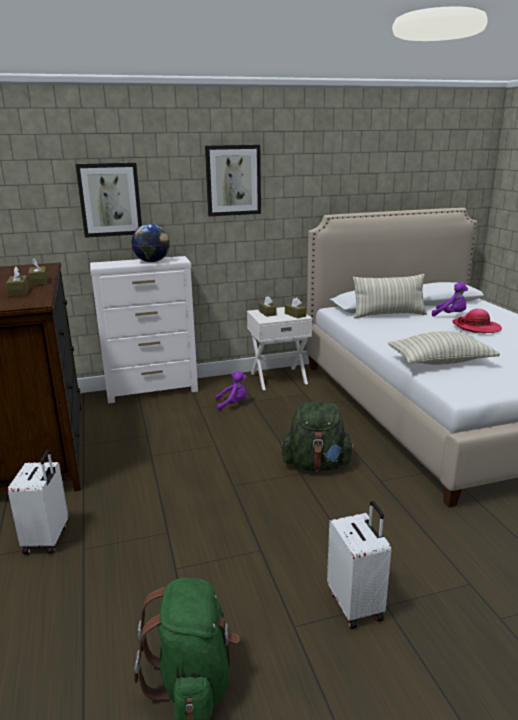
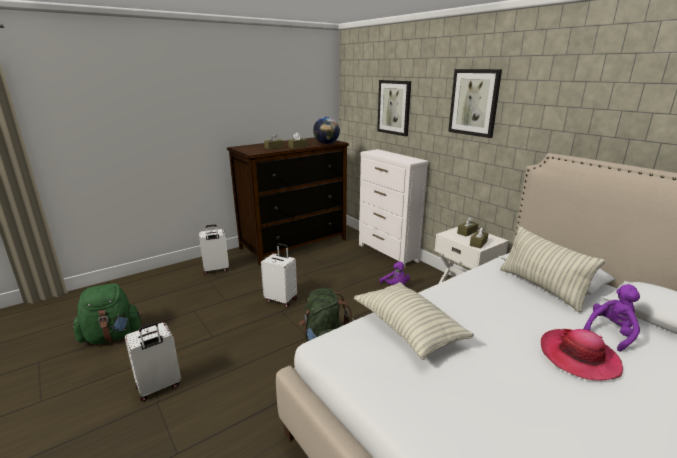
camera: 70 degrees right, 0 degrees up
globe [131,224,170,262] -> globe moved to [313,117,340,144]
purple plush toy [432,282,468,316] -> purple plush toy turned 135 degrees counterclockwise [583,284,640,352]
none -> white suitcase [261,243,297,307]

